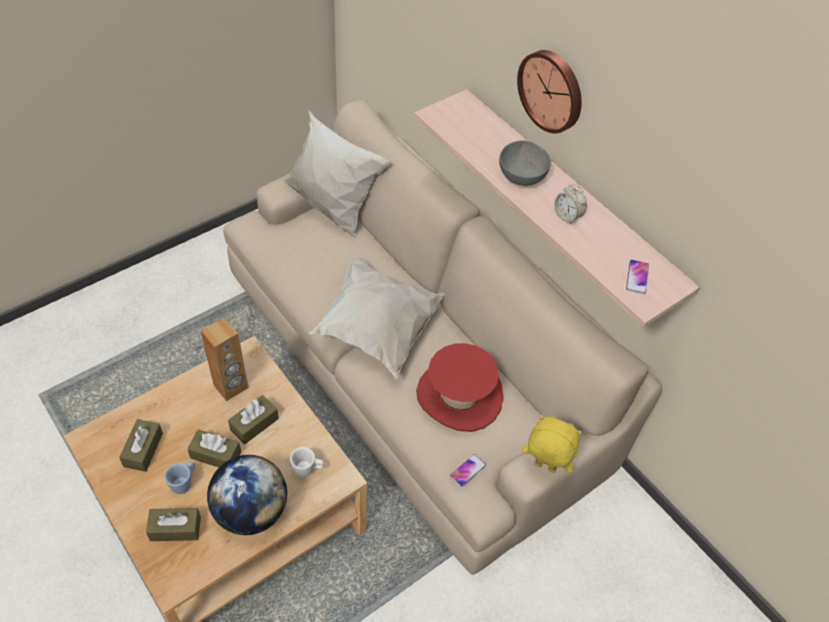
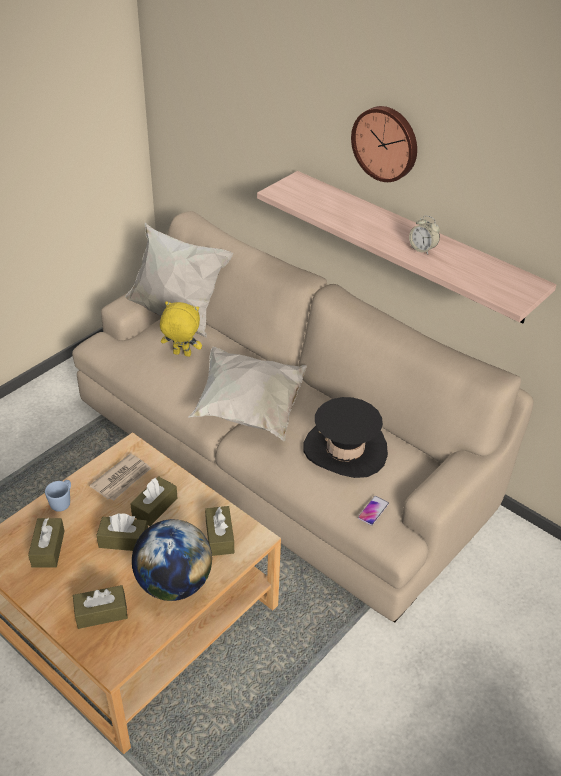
camera: 10 degrees left, 10 degrees down
blue mug [164,462,195,494] -> blue mug moved to [45,480,71,512]
brown speaker [200,318,248,401] -> newspaper [89,453,152,501]
white mug [290,447,324,477] -> brown tissue box [205,506,234,556]
red hat [416,343,503,432] -> black hat [303,397,388,478]
grey bowl [499,140,551,186] -> none
yellow plush toy [522,415,582,473] -> yellow plush toy moved to [160,301,202,357]
phone [626,260,649,294] -> none

